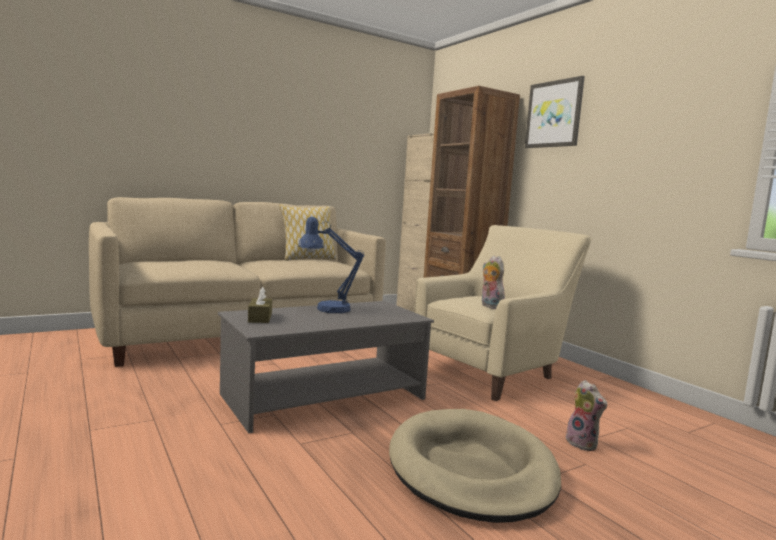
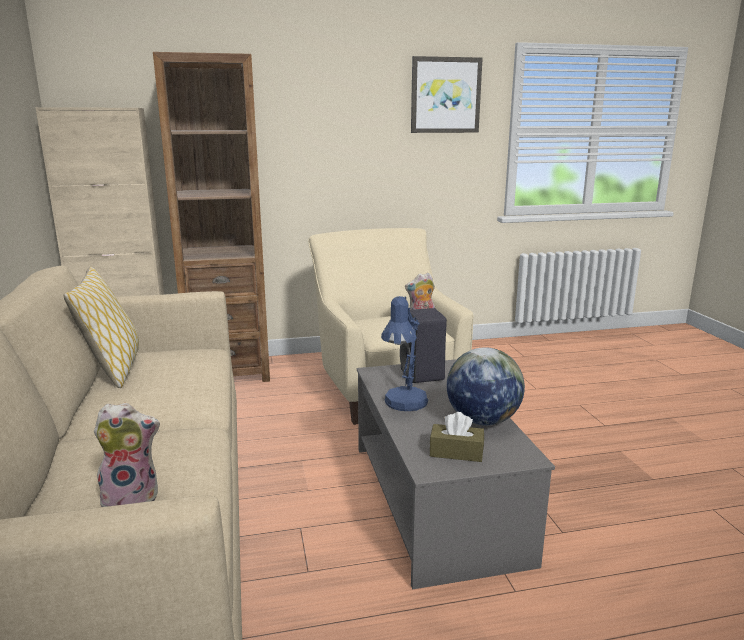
camera: 70 degrees left, 10 degrees up
beige dog bed [389,409,561,523] -> none
picture [525,76,585,148] -> picture moved to [411,56,483,133]
plush toy [564,380,607,451] -> plush toy moved to [94,403,160,507]
none -> black speaker [400,308,447,383]
none -> globe [447,347,525,426]

